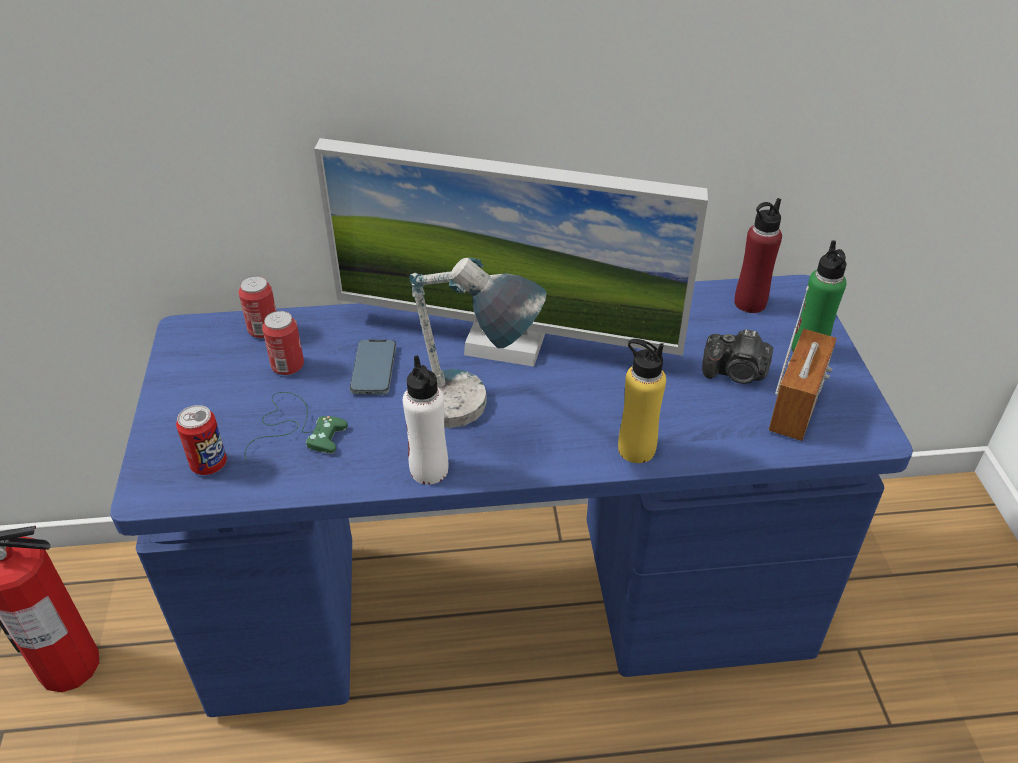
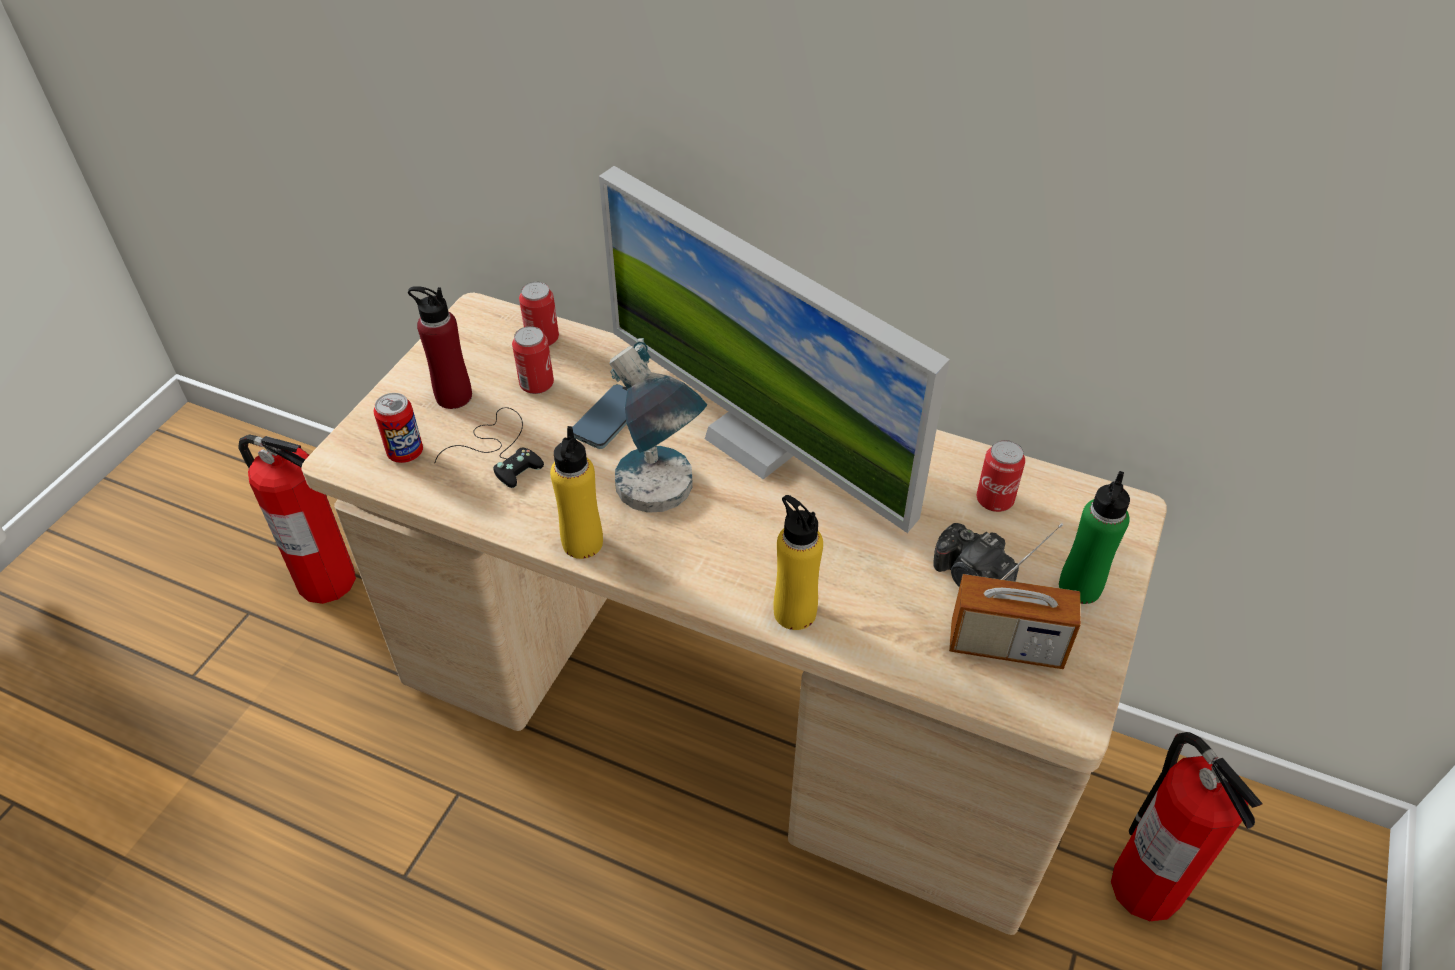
camera: 30 degrees right, 5 degrees up
blue desk [110,275,913,717] -> beige desk [301,293,1167,935]
green game controller [245,392,348,461] -> black game controller [435,407,544,488]
white bottle [403,355,448,485] -> yellow bottle [550,426,603,559]
red bottle [734,198,782,313] -> red bottle moved to [408,286,472,409]
radio [769,286,837,441] -> radio turned 45 degrees clockwise [949,523,1081,669]
none -> can [977,440,1025,512]
none -> fire extinguisher [1111,732,1263,921]

